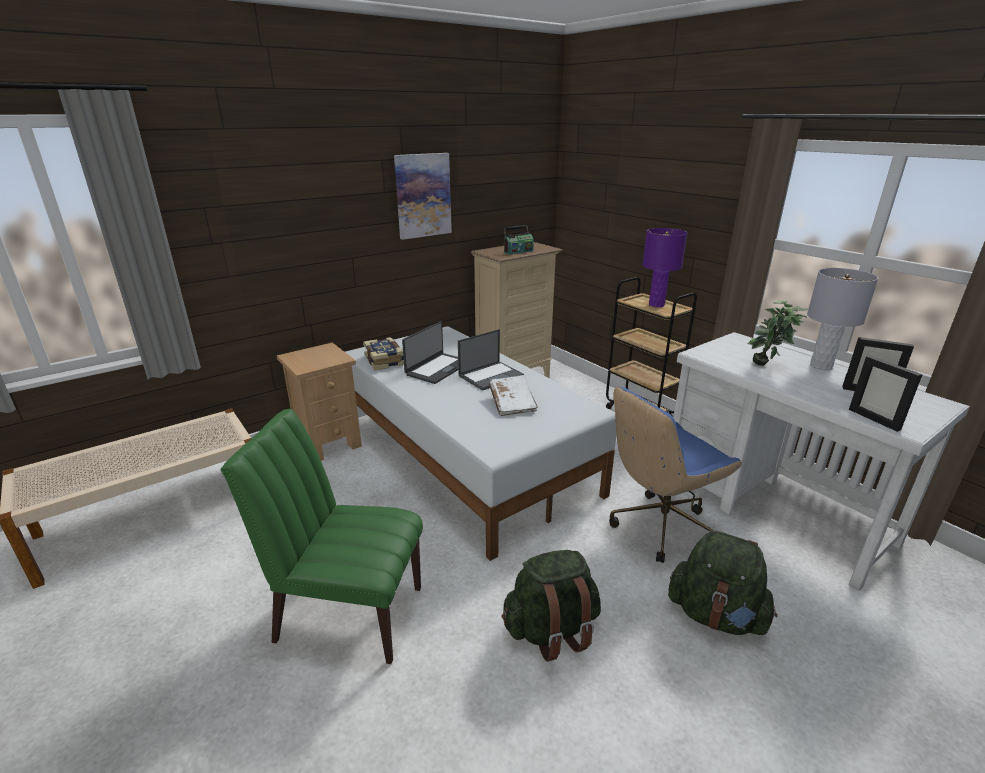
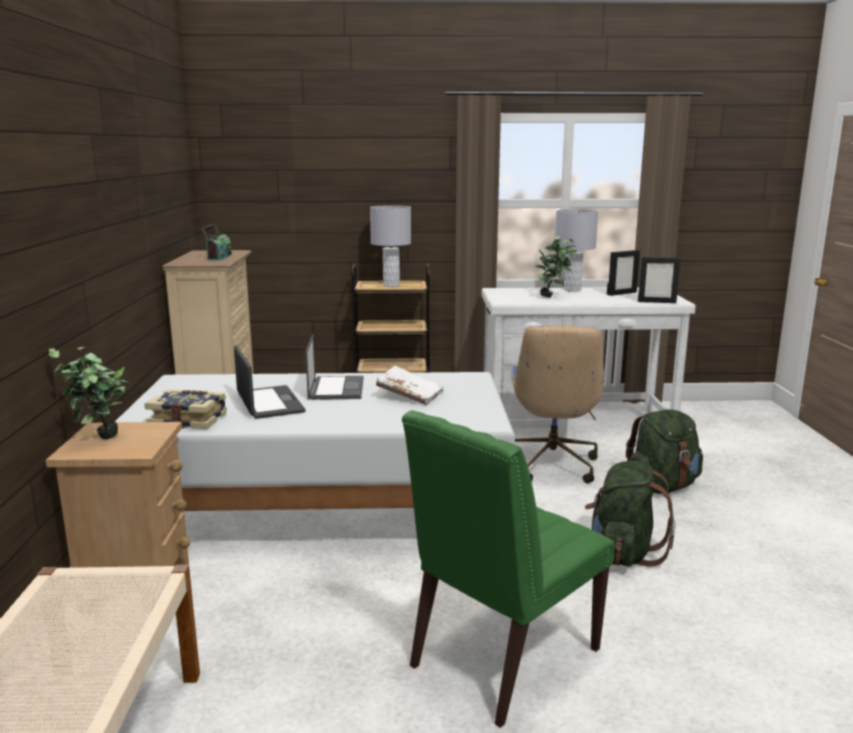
camera: 55 degrees left, 10 degrees down
picture [394,153,452,240] -> none
purple table lamp [642,228,687,307] -> grey table lamp [370,205,411,287]
none -> potted plant [49,347,129,439]

